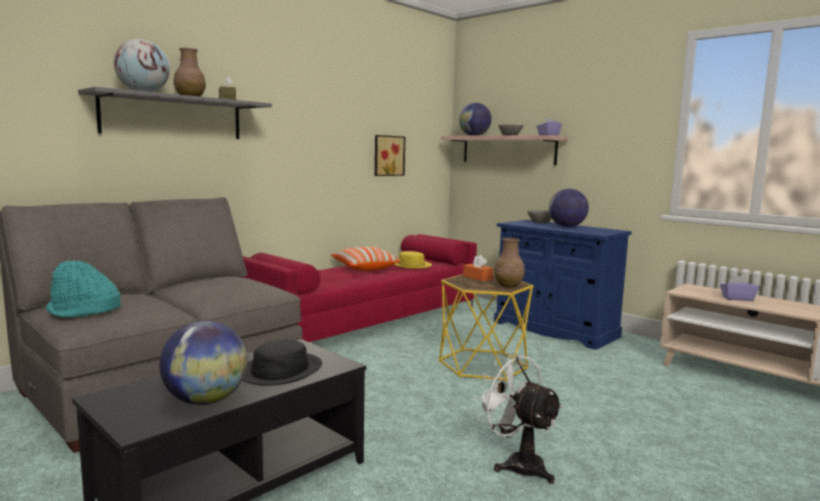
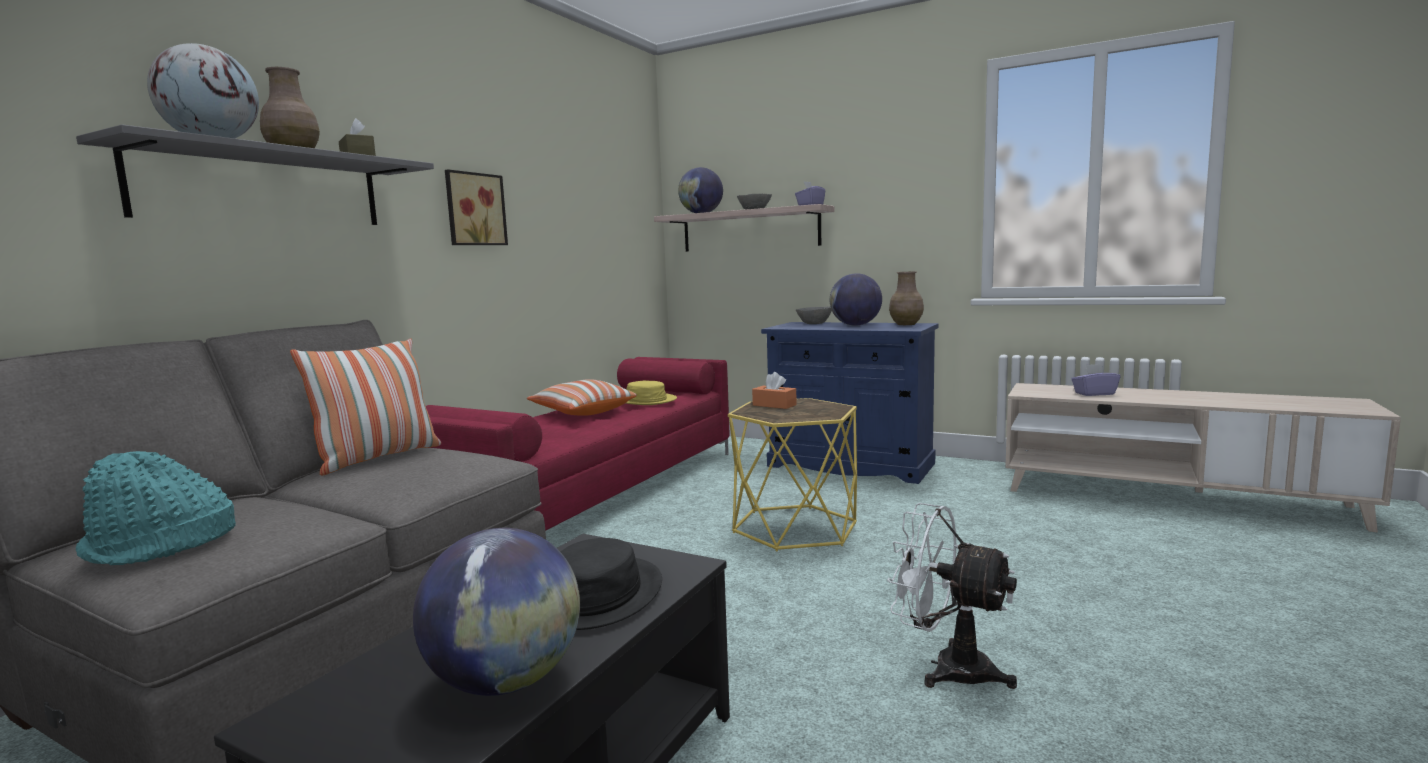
camera: 15 degrees left, 0 degrees up
picture [375,135,405,176] -> picture moved to [445,169,508,245]
brown vase [494,238,525,288] -> brown vase moved to [889,271,924,325]
none -> pillow [290,338,441,475]

